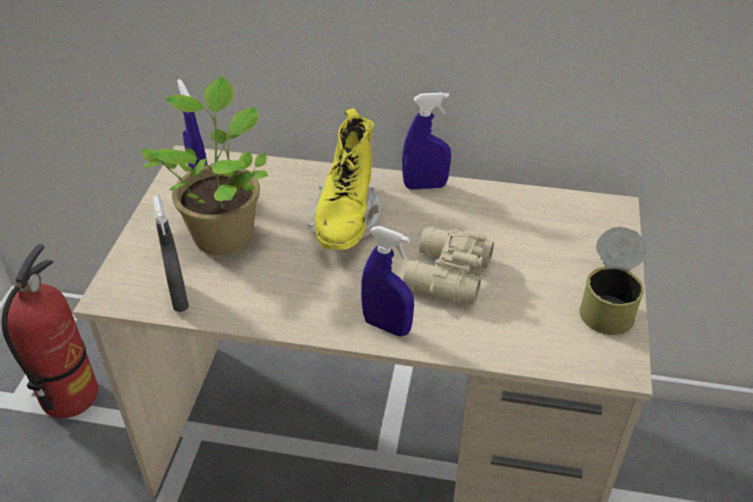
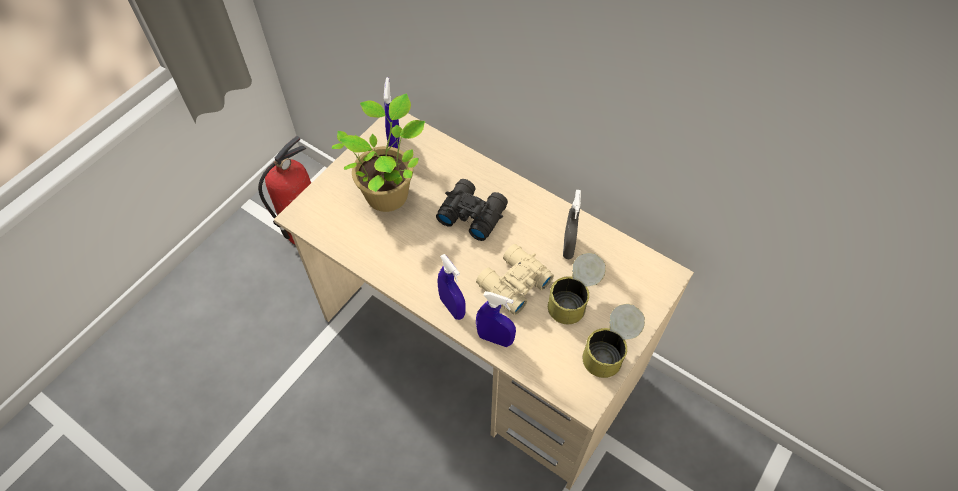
camera: 25 degrees right, 15 degrees up
grey spray bottle [153,195,189,312] -> grey spray bottle moved to [563,190,581,260]
yellow boot [308,108,382,250] -> black binoculars [436,179,508,241]
blue spray bottle [402,92,451,189] -> blue spray bottle moved to [476,291,516,347]
none -> can [548,253,606,324]

